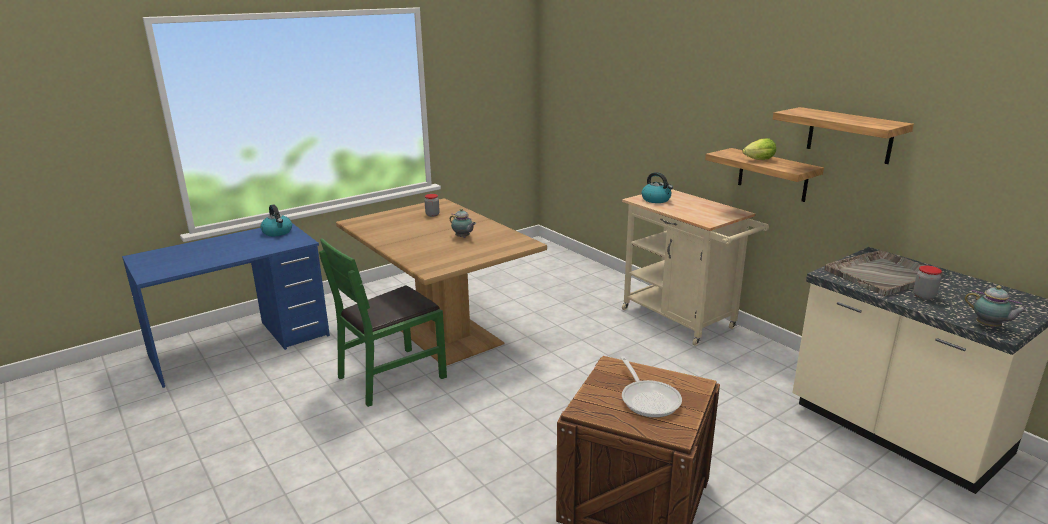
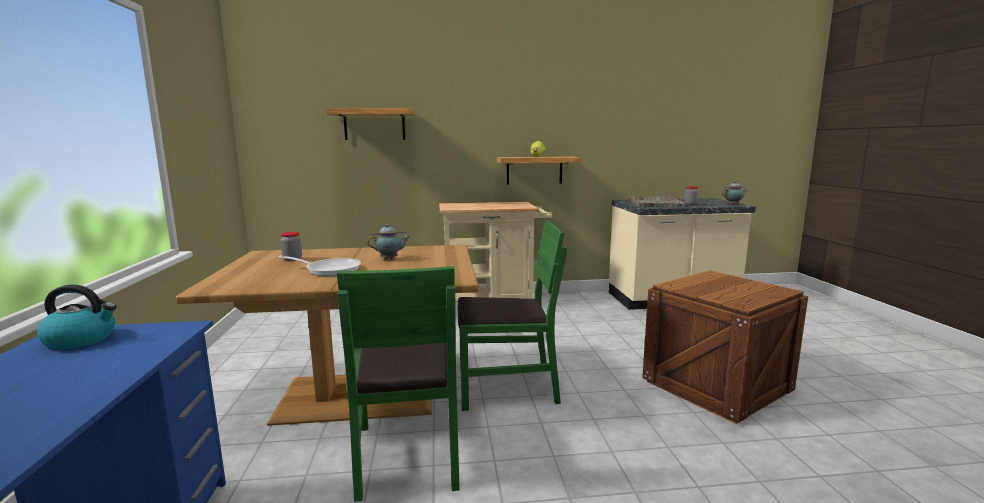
camera: 60 degrees left, 10 degrees down
frying pan [621,356,682,418] -> frying pan moved to [278,256,361,276]
kettle [642,172,673,203] -> none
shelf [773,107,914,164] -> shelf moved to [325,108,415,140]
none -> green chair [458,220,567,411]

